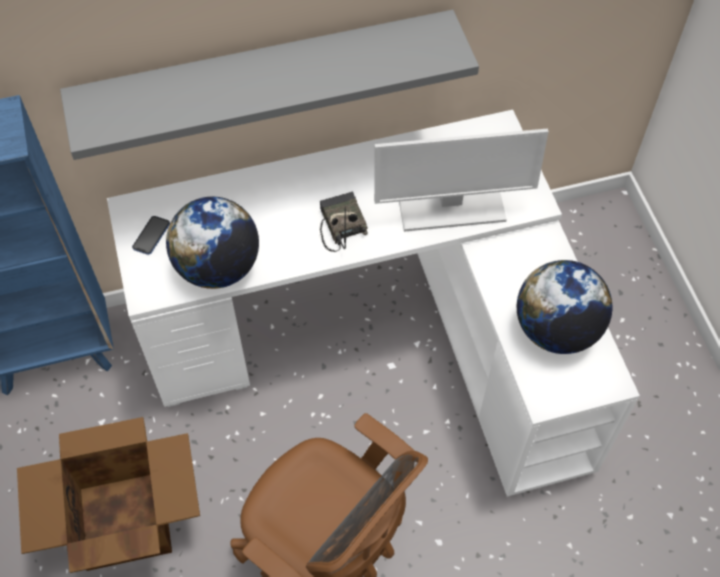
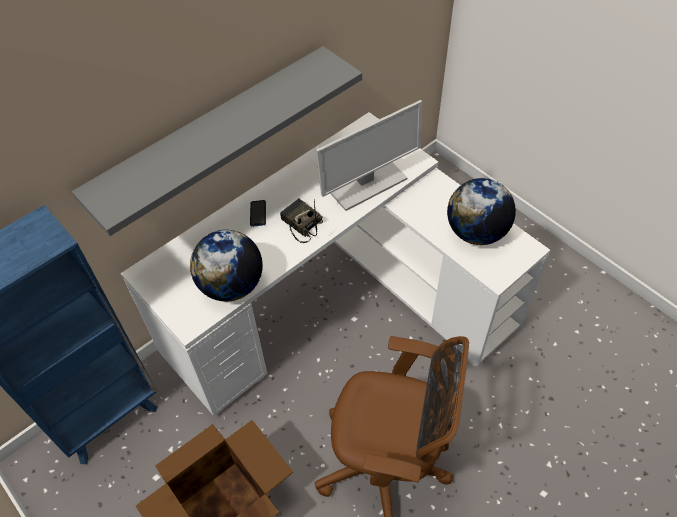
camera: 25 degrees left, 5 degrees down
phone [132,216,170,255] -> phone moved to [250,200,266,227]

